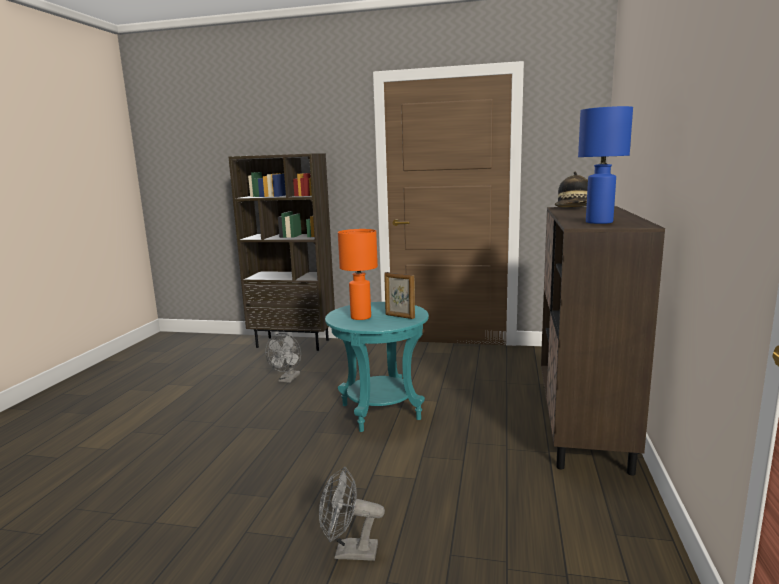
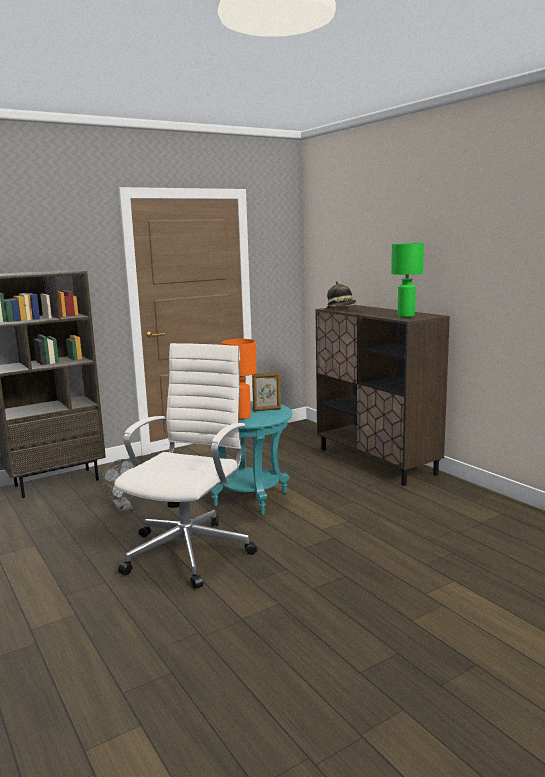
camera: 45 degrees left, 0 degrees up
grey fan [319,467,385,561] -> none
blue table lamp [578,106,633,224] -> green table lamp [391,243,424,317]
none -> white office chair [114,343,257,589]

